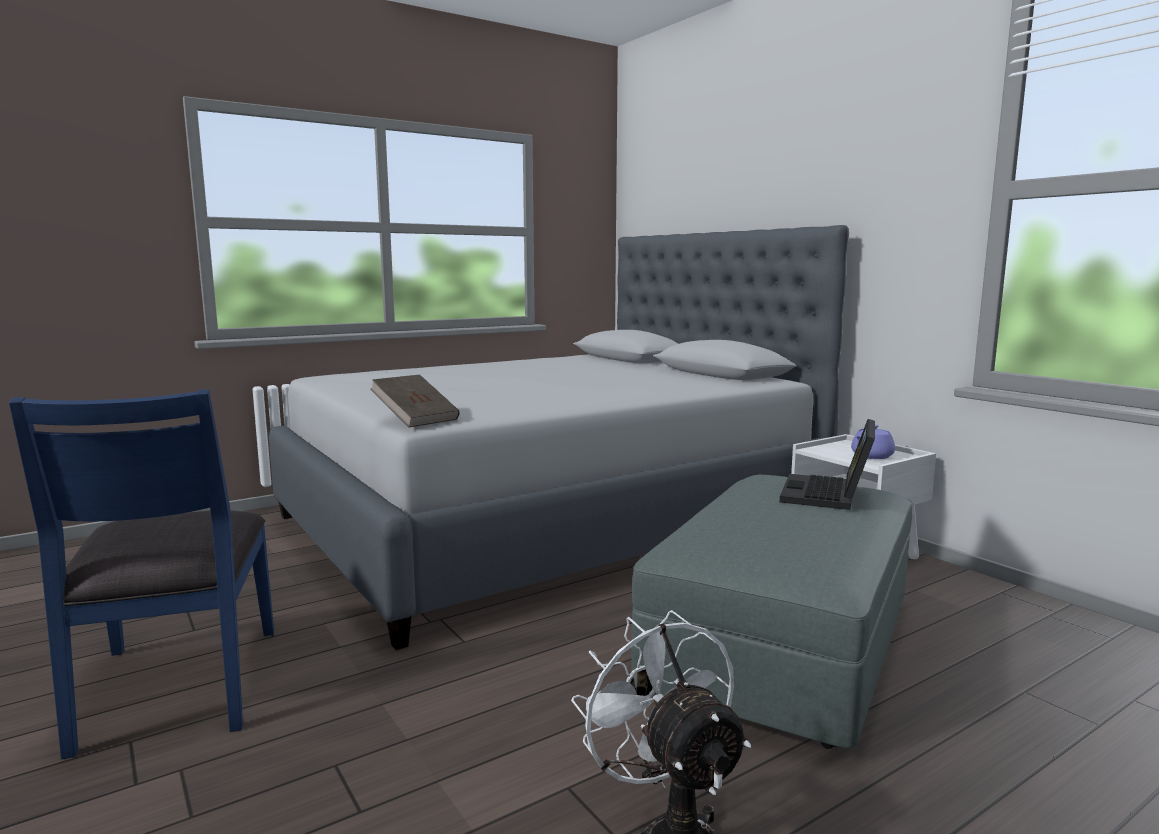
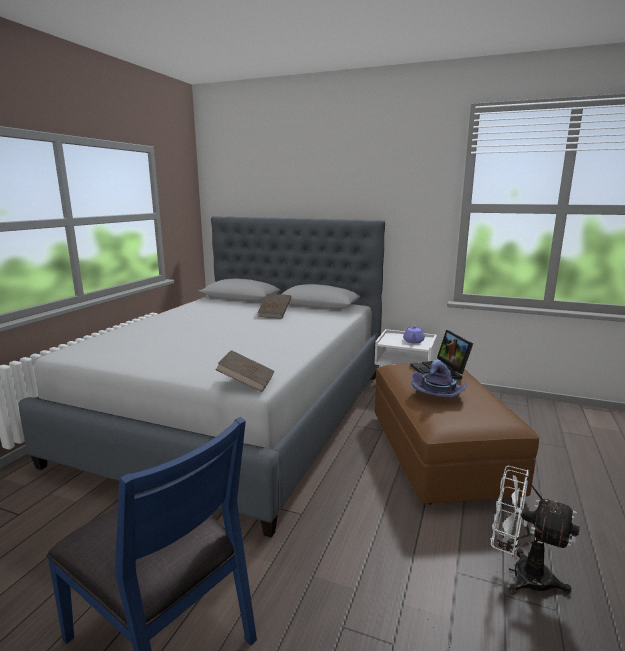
camera: 35 degrees left, 5 degrees up
grey ottoman [631,475,912,749] -> brown ottoman [375,363,539,505]
none -> brown book [257,294,291,319]
none -> purple hat [411,360,467,398]

